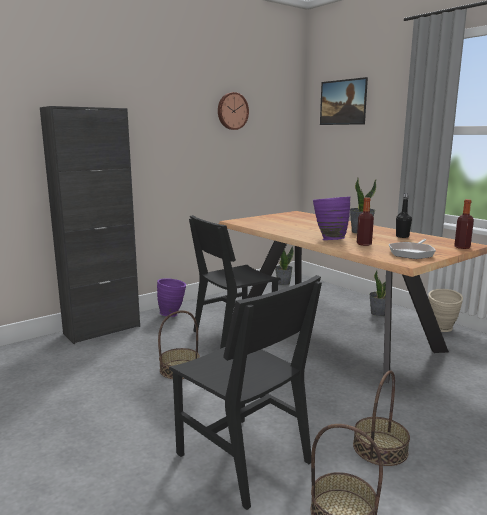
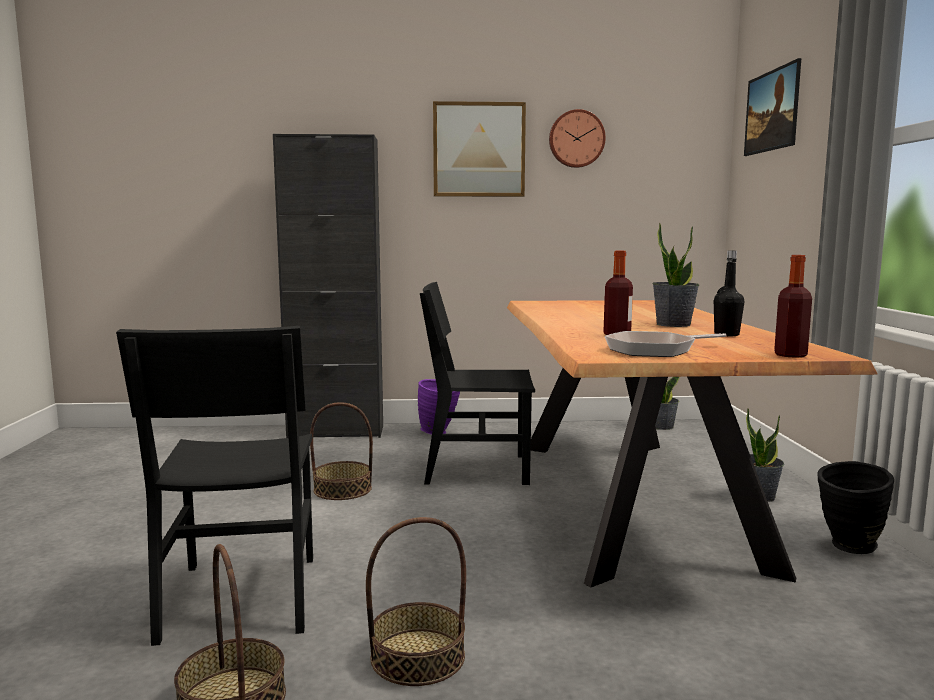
camera: 35 degrees right, 5 degrees down
purple vase [313,197,350,240] -> none
beige vase [428,289,463,332] -> black vase [817,461,894,554]
none -> picture [433,101,526,197]

